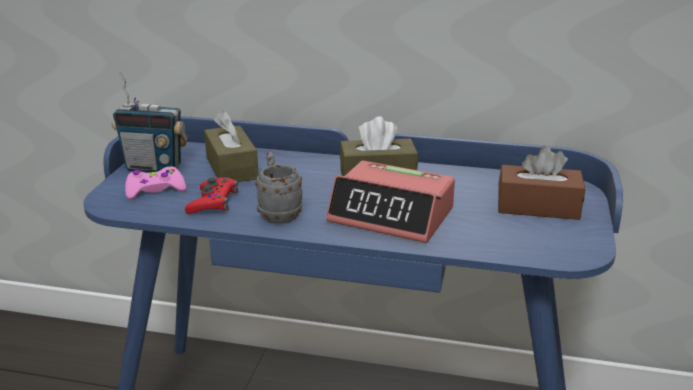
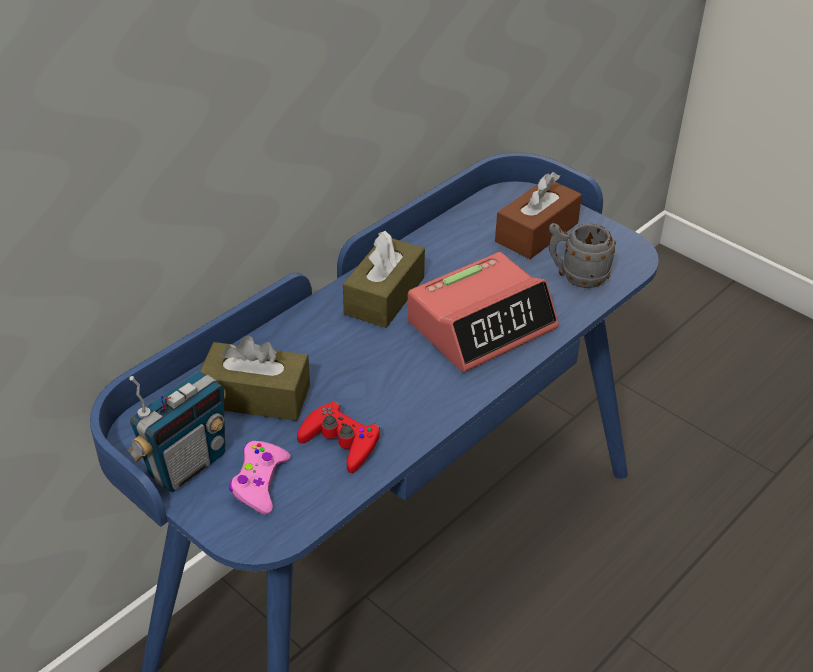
camera: 60 degrees left, 15 degrees up
grey mug [255,152,302,223] -> grey mug moved to [549,223,616,288]

